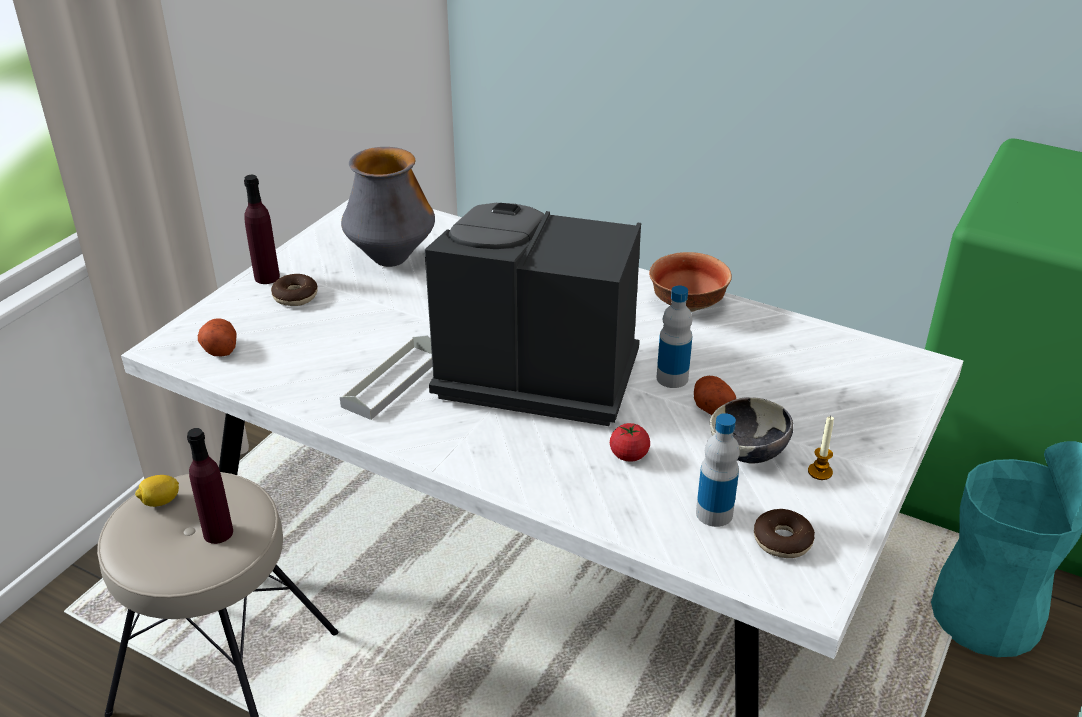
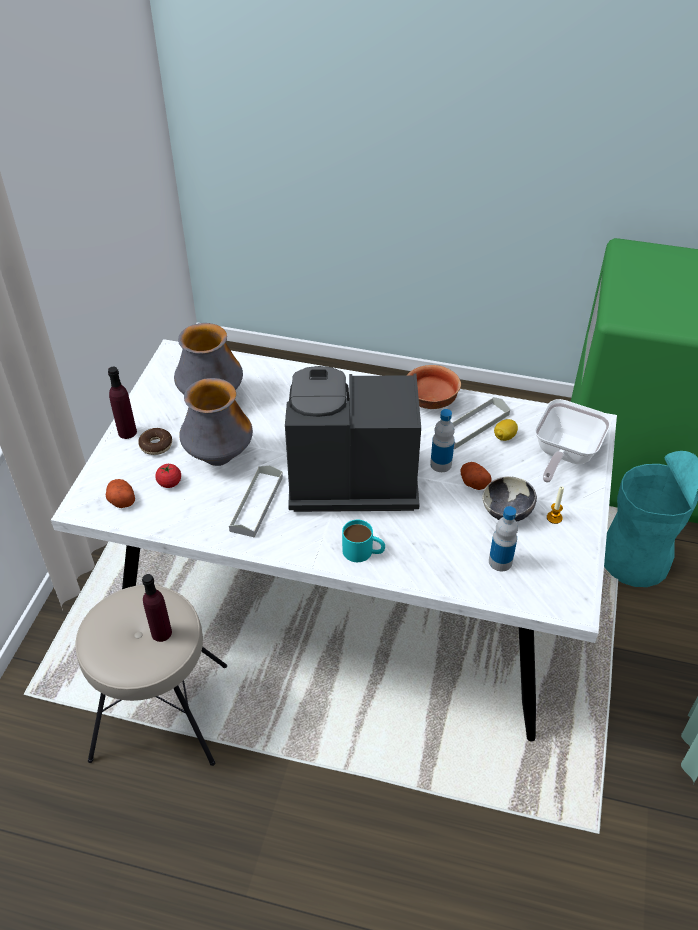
camera: 15 degrees left, 10 degrees up
lemon [135,475,179,507] -> lemon moved to [494,419,518,441]
tomato [610,423,650,462] -> tomato moved to [155,464,181,488]
donut [754,509,815,558] -> none
none -> vase [179,378,253,466]
none -> turquoise mug [342,520,385,562]
none -> grey tray [452,397,510,449]
none -> frying pan [535,399,612,483]

